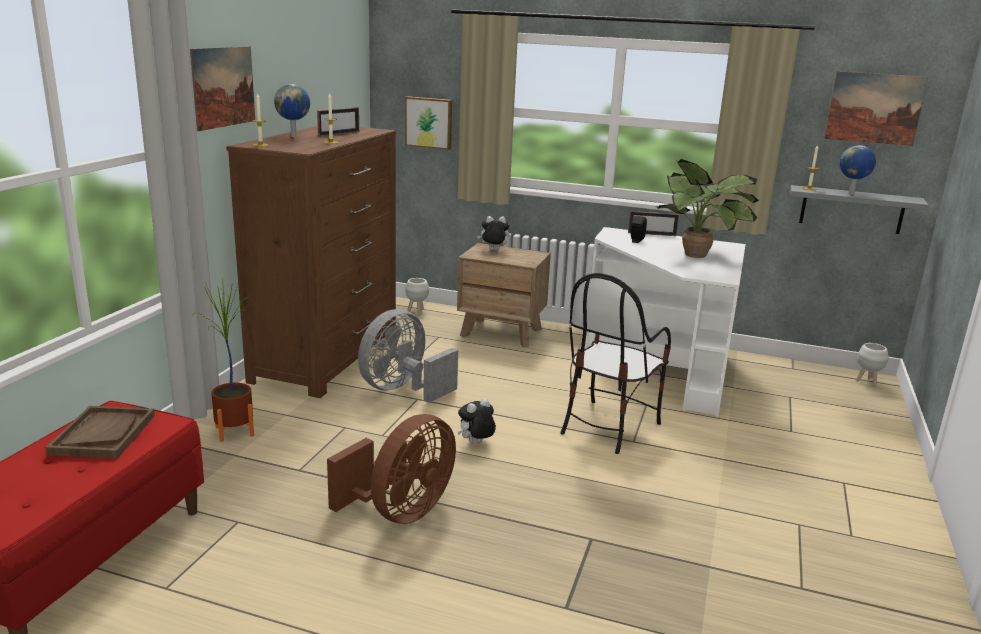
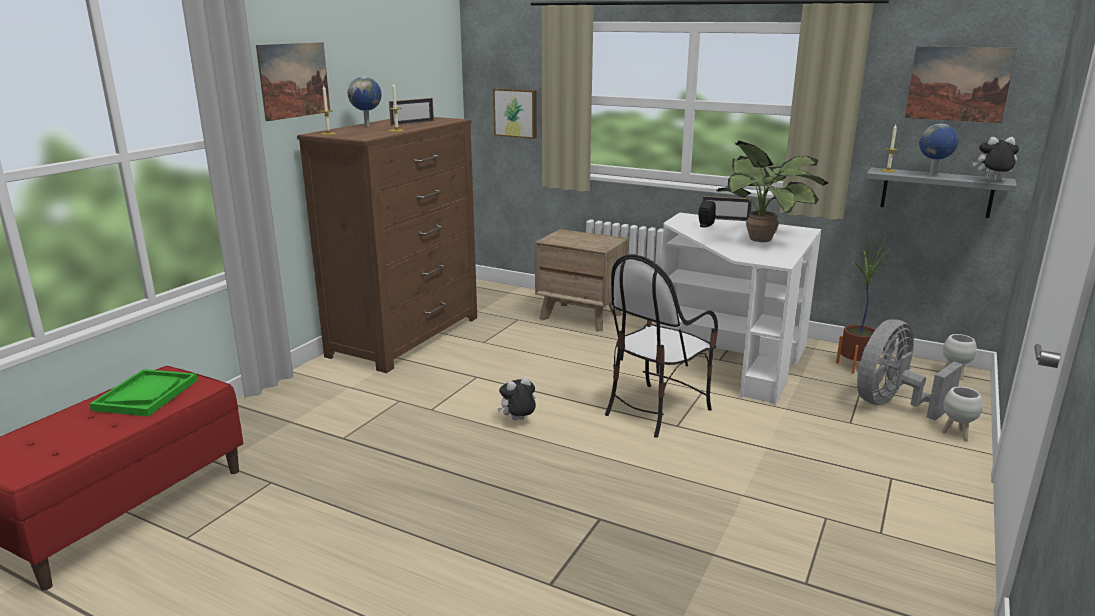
camera: 10 degrees right, 0 degrees up
brown tray [46,406,155,458] -> green tray [89,369,198,416]
potted plant [191,279,254,442] -> potted plant moved to [836,235,896,374]
brown fan [327,414,456,524] -> none
grey fan [358,309,458,403] -> grey fan moved to [857,319,963,421]
white planter [405,278,429,314] -> white planter moved to [942,387,983,441]
plush toy [477,216,510,251] -> plush toy moved to [973,137,1019,181]

